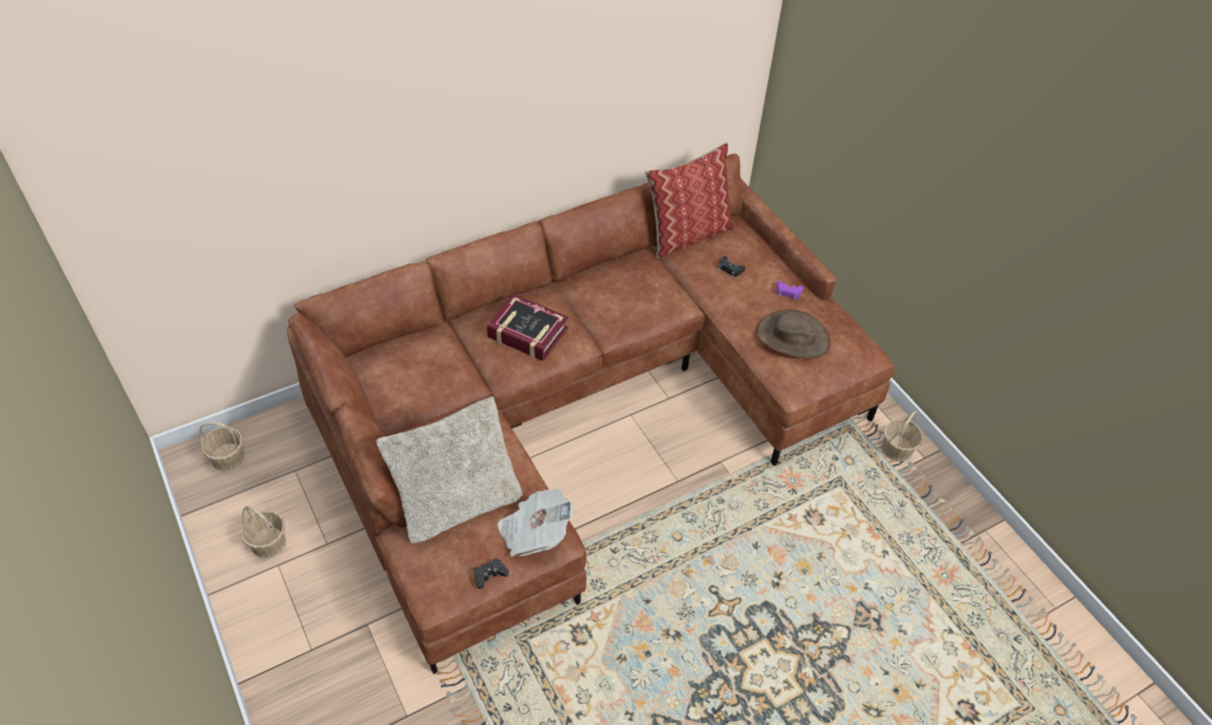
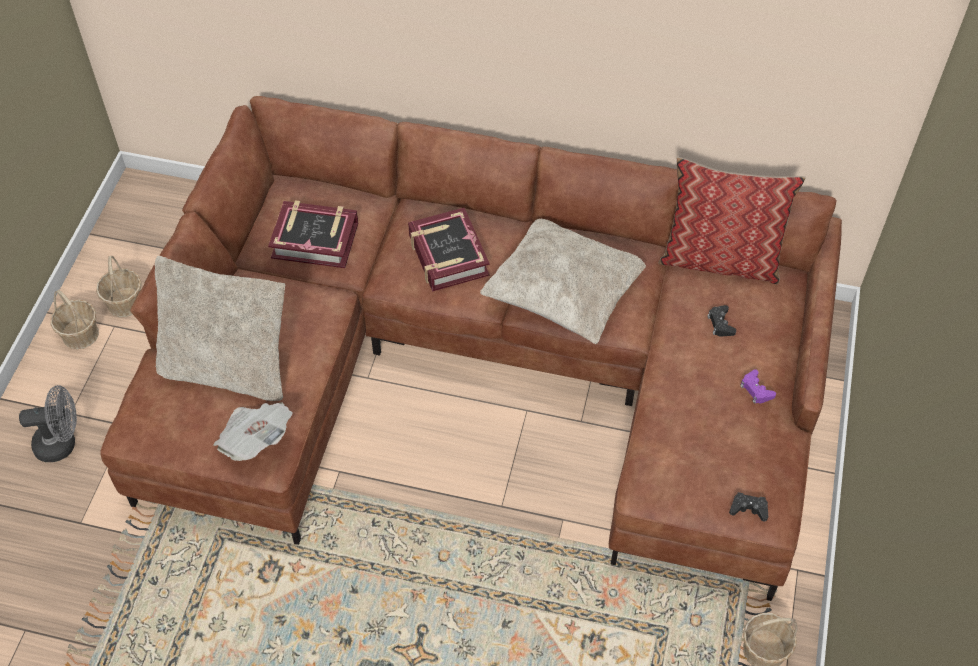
camera: 45 degrees right, 5 degrees up
basket [199,422,245,471] -> basket moved to [50,290,99,349]
black game controller [474,558,509,589] -> black game controller moved to [729,492,768,522]
brown hat [756,309,831,359] -> none
none -> grey fan [19,385,77,462]
none -> book [268,200,358,268]
none -> beige pillow [480,219,646,344]

